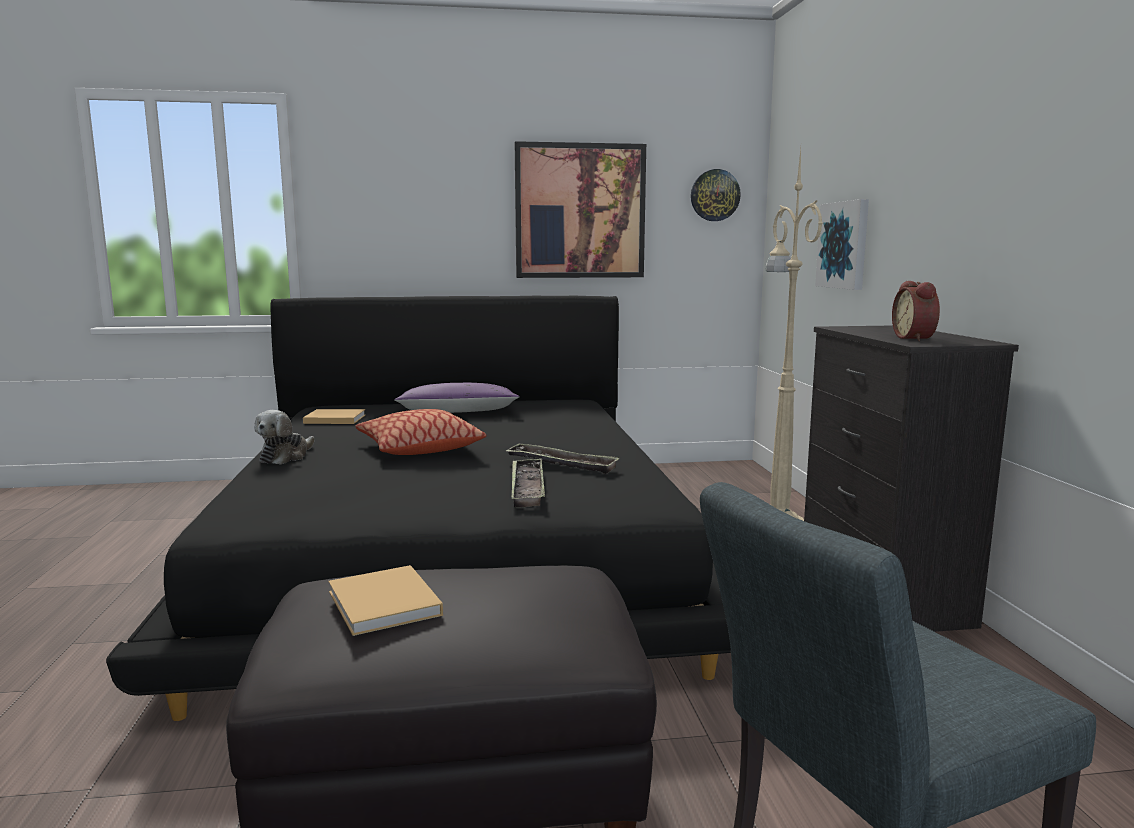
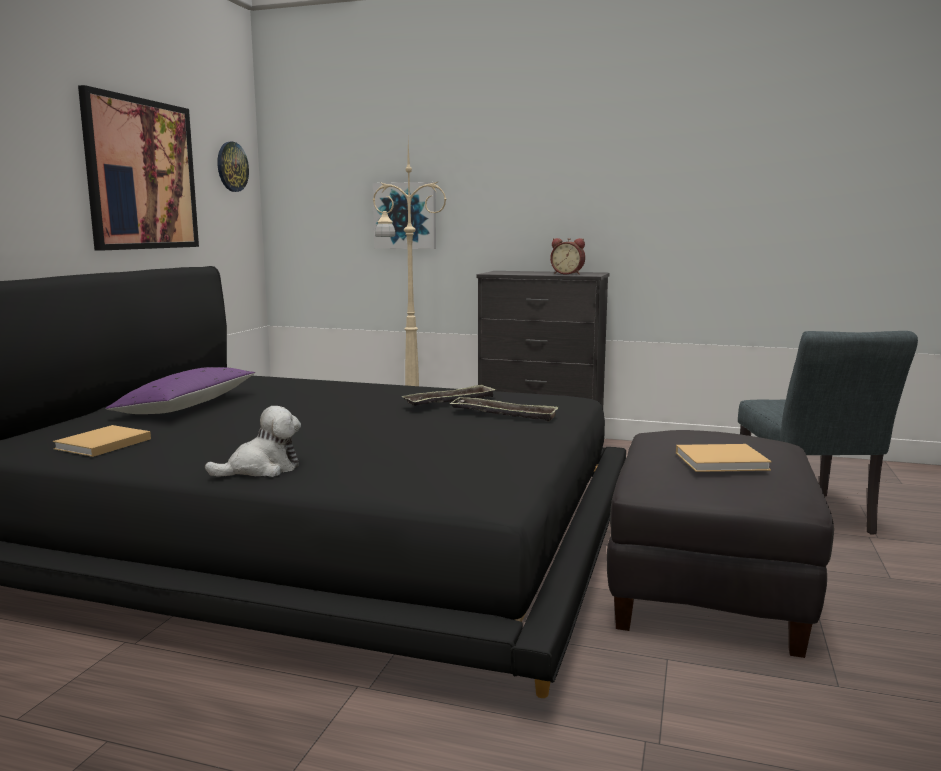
camera: 65 degrees left, 0 degrees up
plush toy [254,410,315,465] -> plush toy turned 75 degrees counterclockwise [205,406,301,477]
pillow [355,409,486,455] -> none

